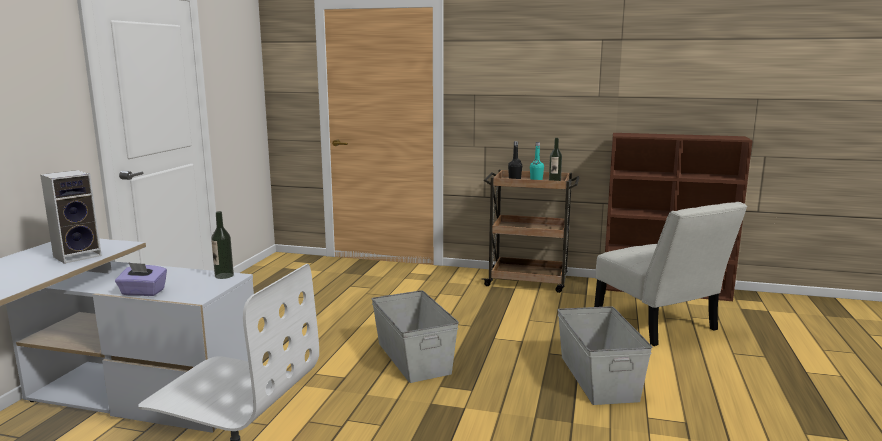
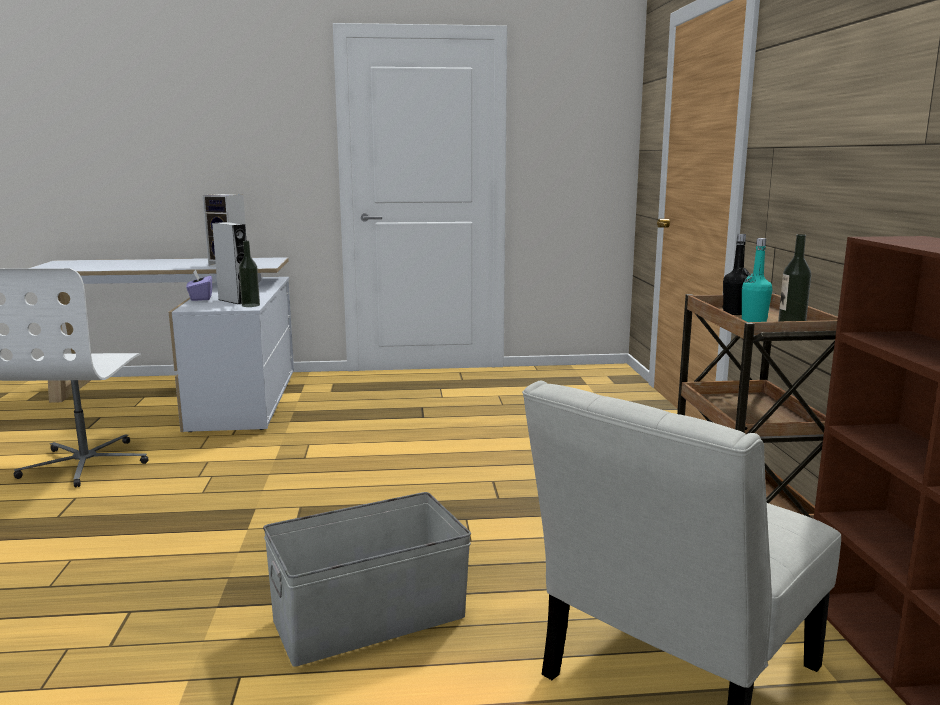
camera: 70 degrees right, 0 degrees up
grey storage box [372,290,459,383] -> none
none -> grey speaker [212,222,246,304]

